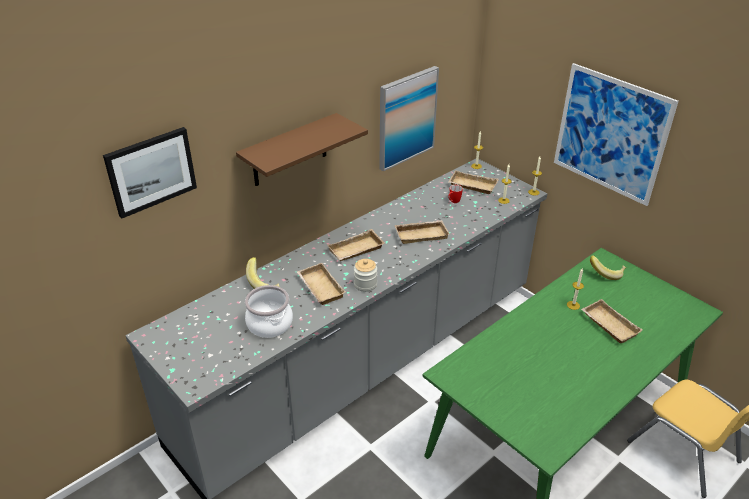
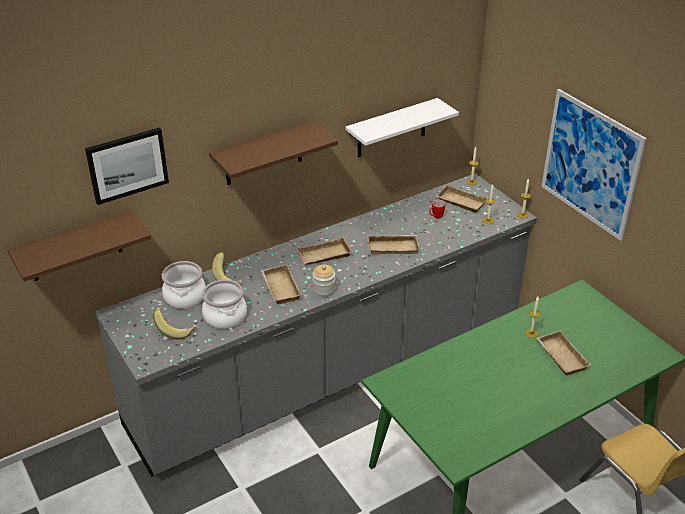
camera: 10 degrees right, 0 degrees up
picture [379,66,439,171] -> white shelf [346,98,459,157]
banana [590,255,626,280] -> banana moved to [153,309,197,340]
none -> brown shelf [8,210,151,282]
none -> cooking pot [162,261,206,309]

